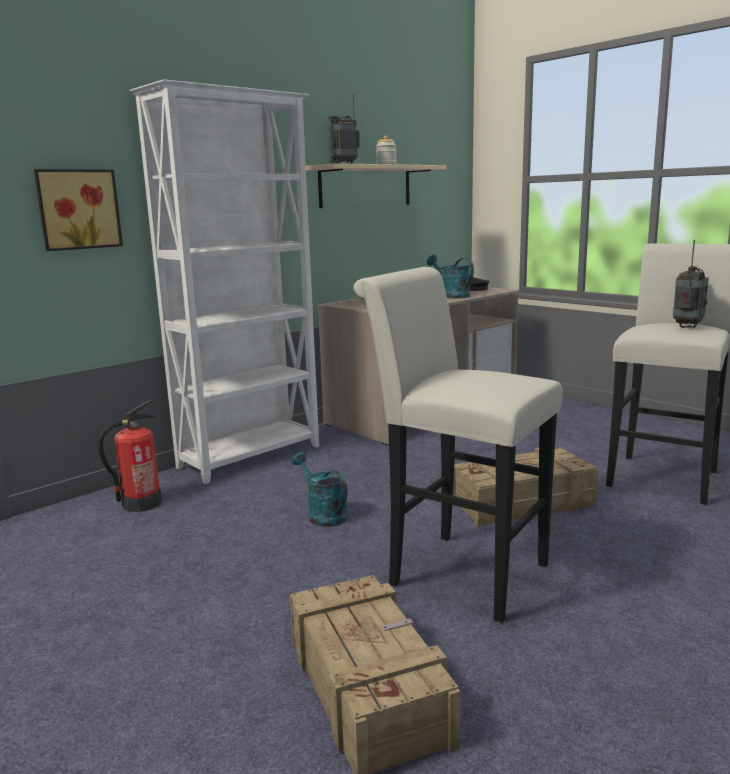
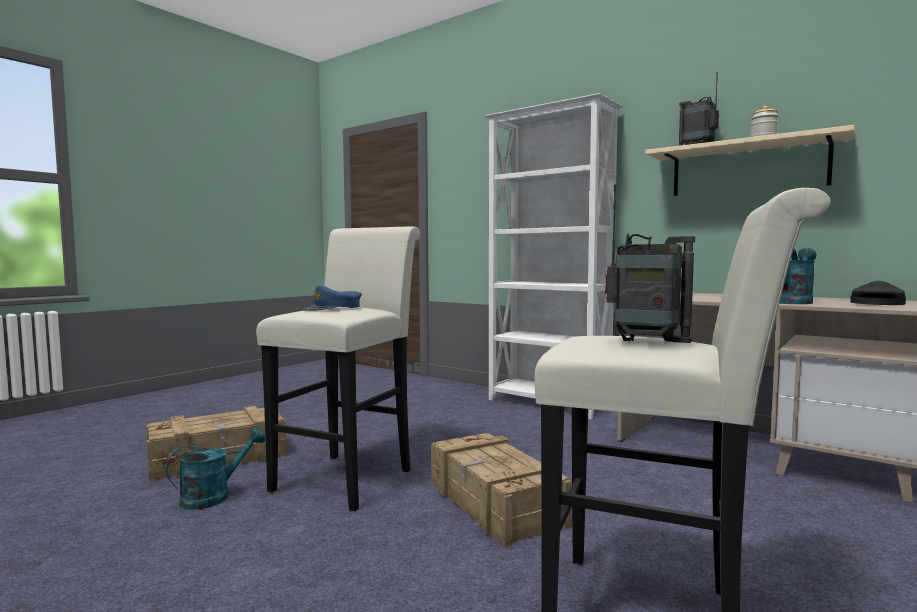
camera: 80 degrees right, 10 degrees down
picture [34,169,123,251] -> none
fire extinguisher [98,399,162,512] -> none
turquoise watering can [292,452,348,527] -> turquoise watering can moved to [165,428,266,510]
none -> blue cap [303,286,362,311]

